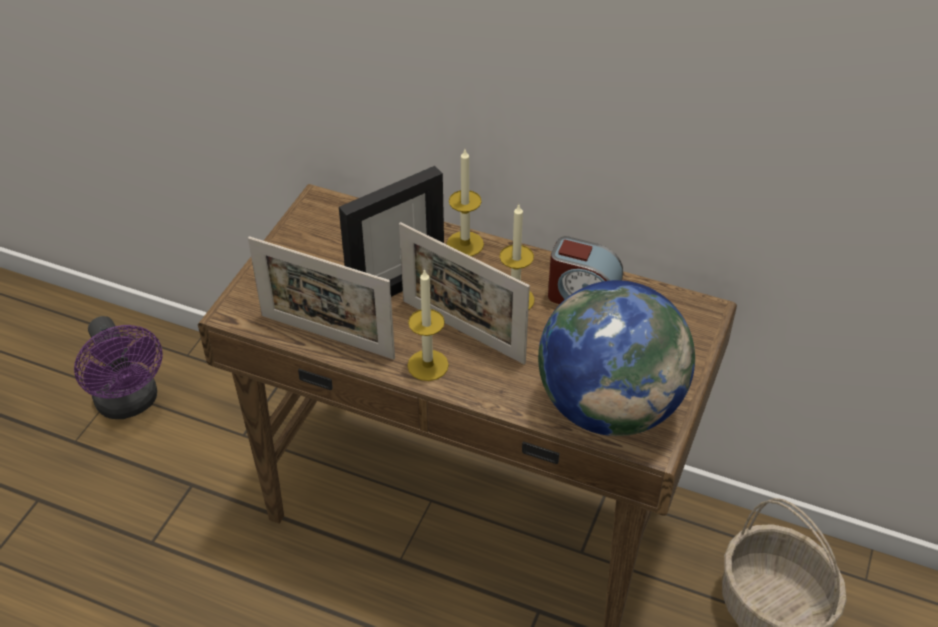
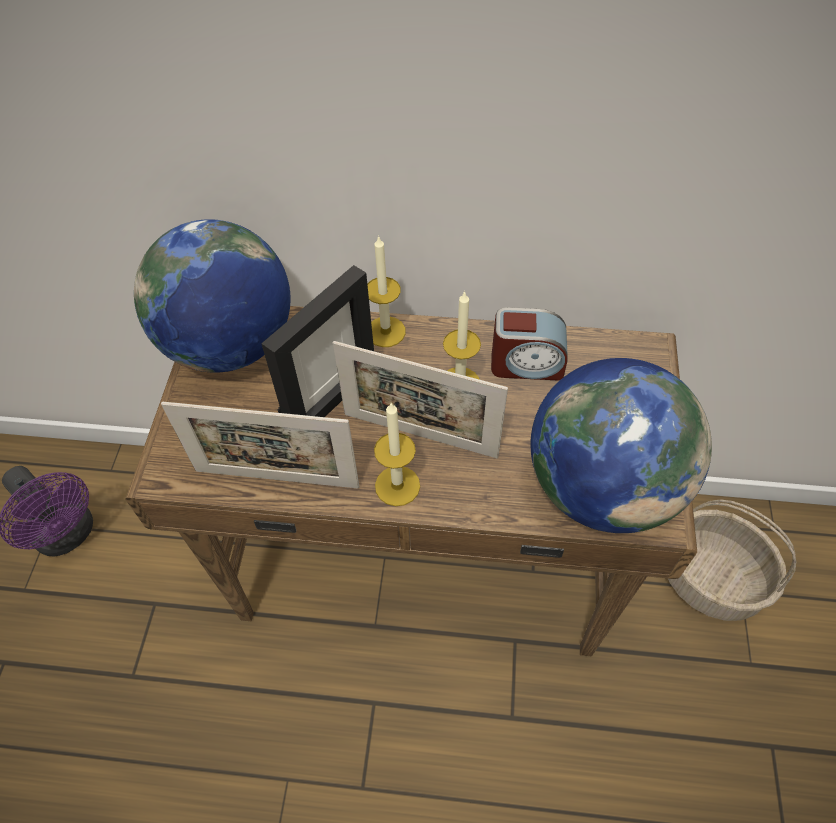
camera: 15 degrees left, 10 degrees up
none -> globe [134,219,290,373]

